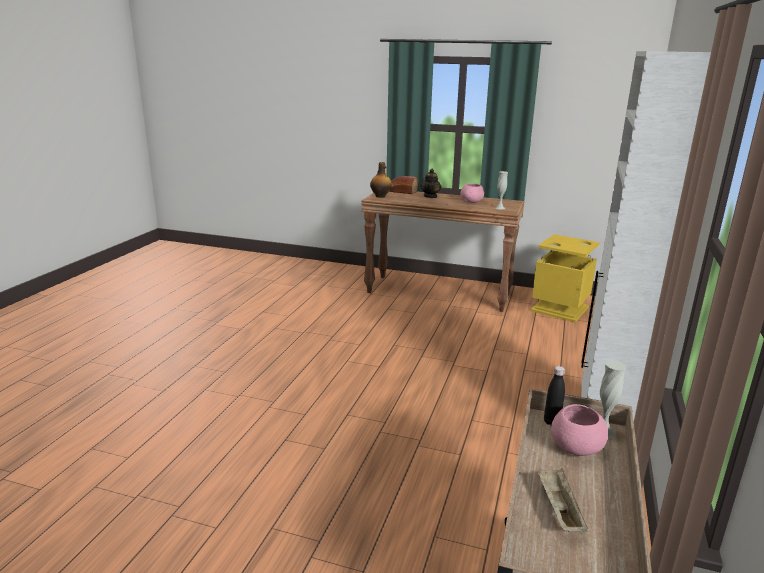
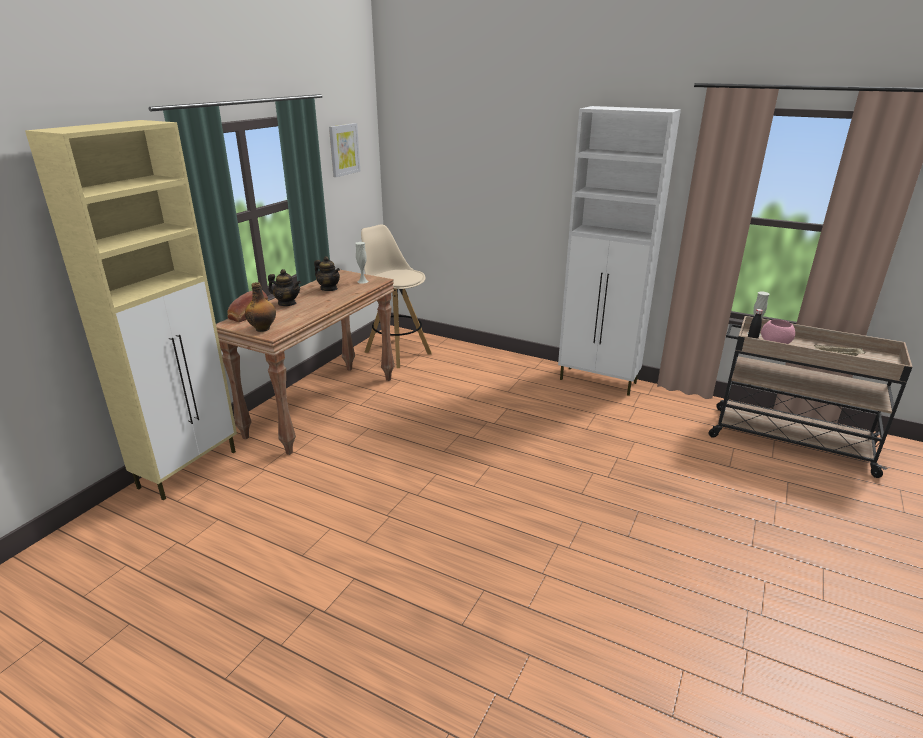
camera: 80 degrees left, 5 degrees up
pink bowl [460,183,484,203] -> teapot [314,256,340,291]
yellow trash can [530,234,600,323] -> beige stool [361,224,432,368]
none -> beige cabinet [25,120,237,500]
none -> picture [329,123,360,177]

